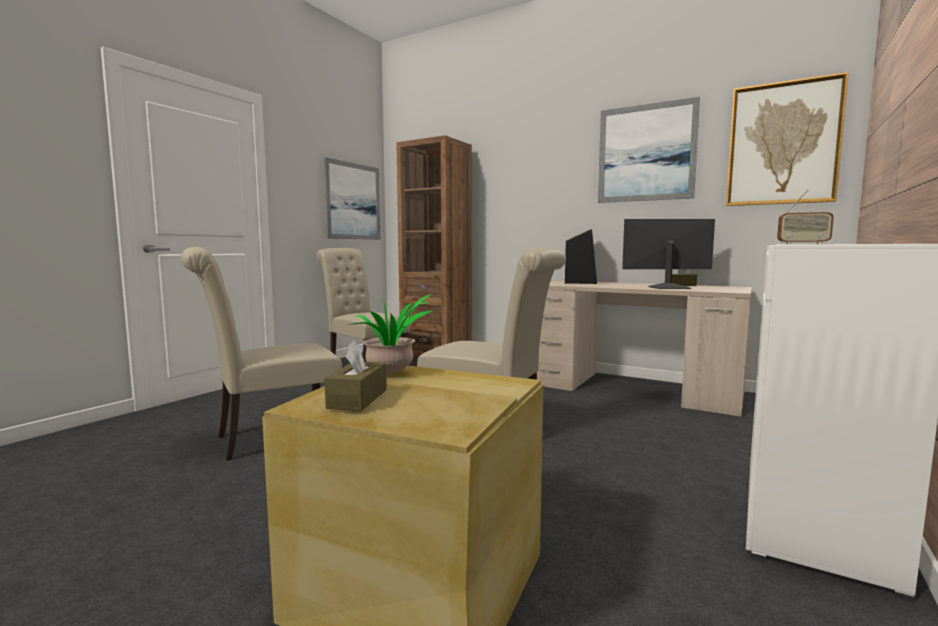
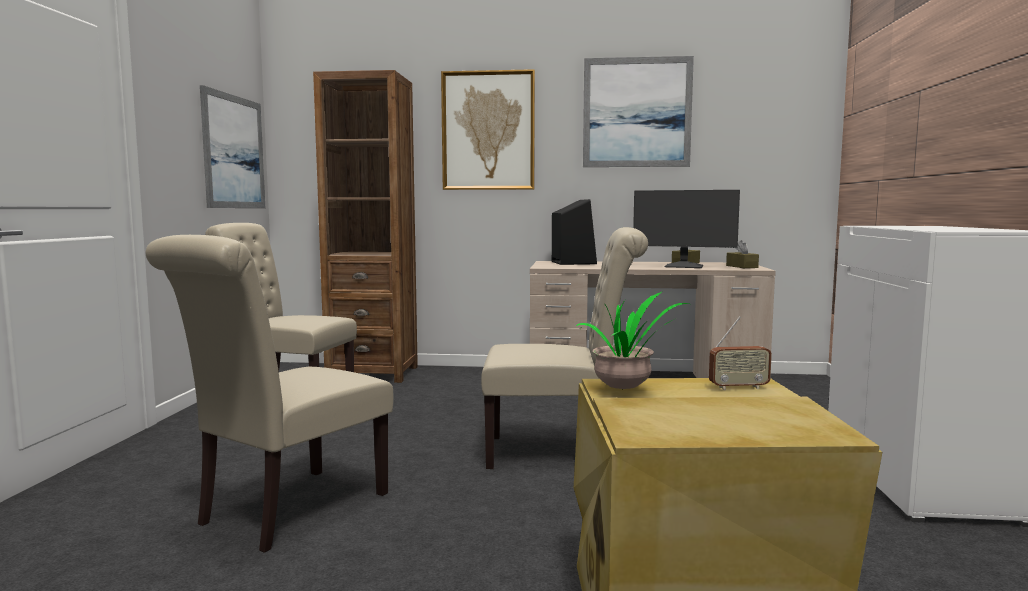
camera: 25 degrees left, 0 degrees up
brown tissue box [324,341,387,411] -> brown tissue box moved to [726,240,759,268]
monitor [622,219,715,289] -> monitor turned 135 degrees counterclockwise [633,190,740,268]
picture [726,72,849,206] -> picture moved to [441,69,535,190]
radio [777,190,834,244] -> radio moved to [709,316,772,390]

